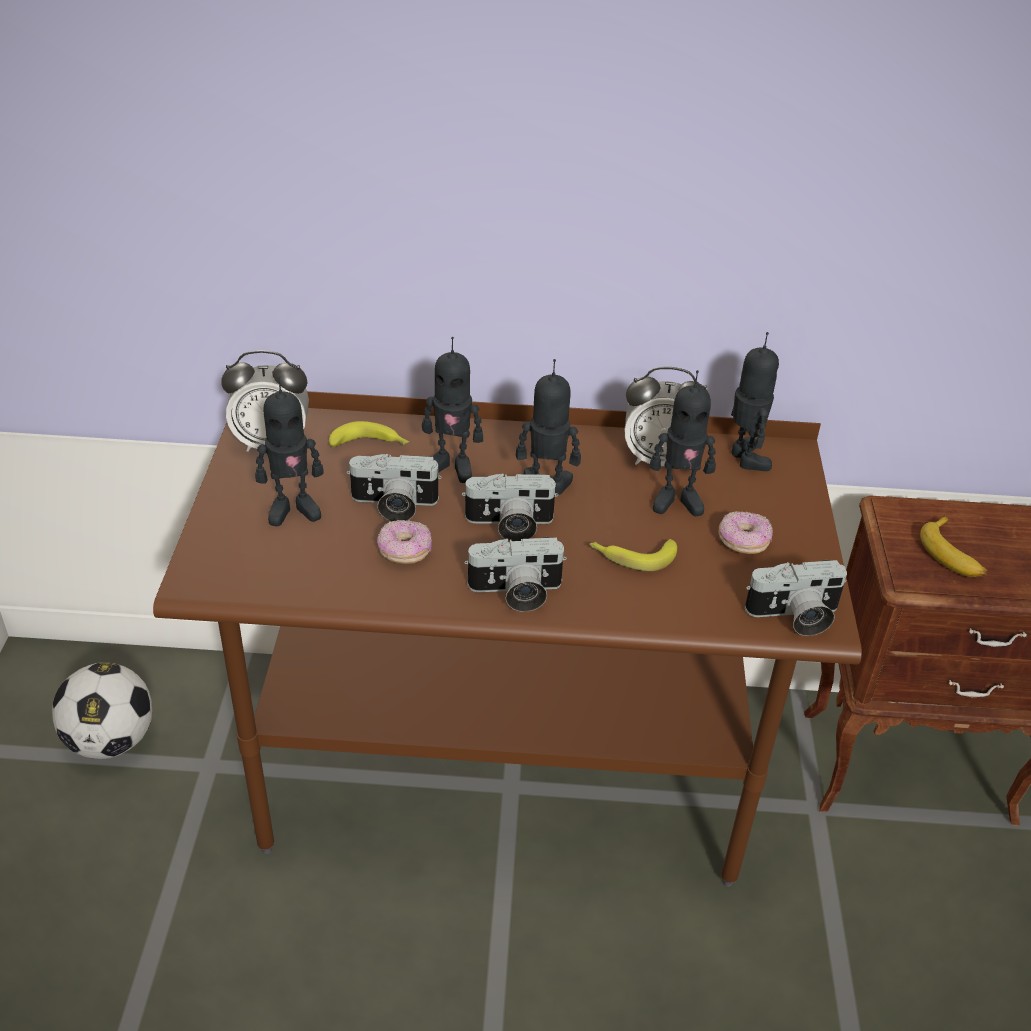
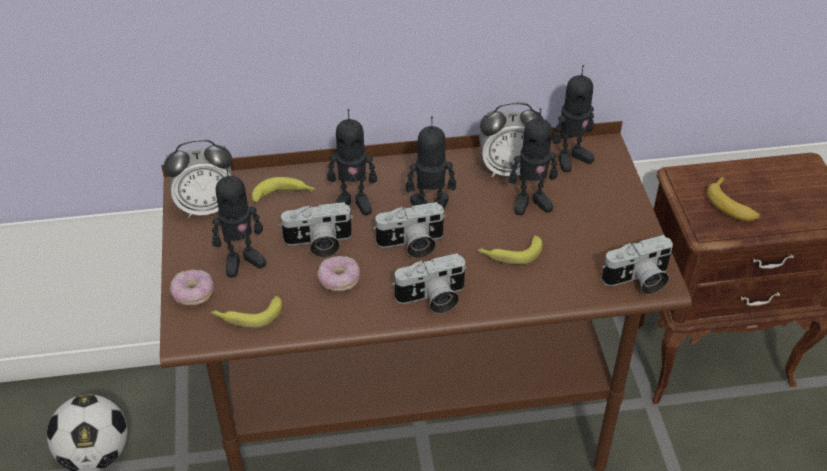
camera: 10 degrees left, 5 degrees up
donut [718,511,773,554] -> donut moved to [170,269,214,305]
toy robot [731,332,779,471] -> toy robot turned 90 degrees clockwise [553,65,594,172]
none -> banana [211,296,282,327]

